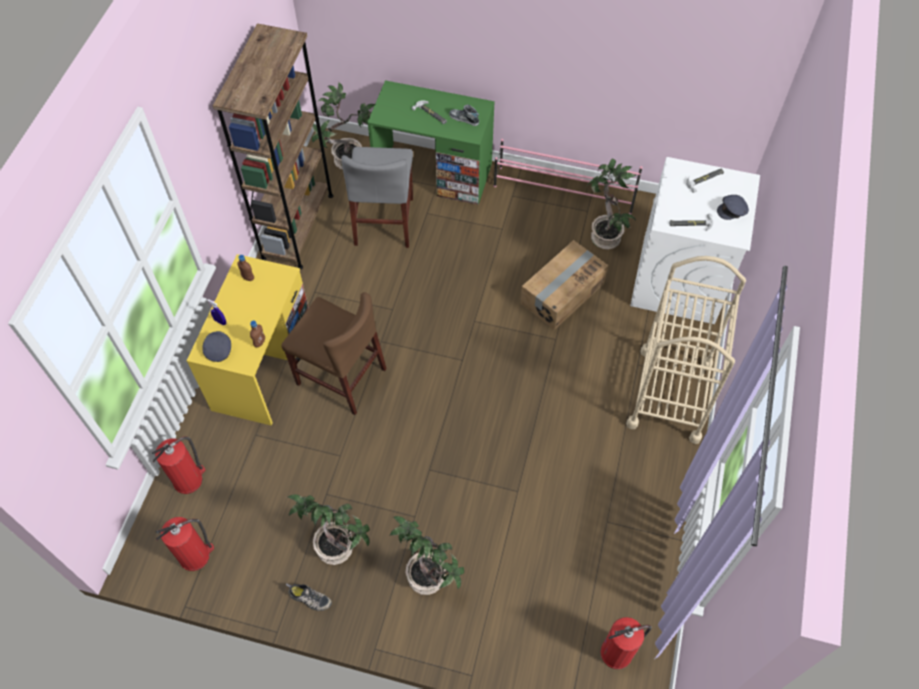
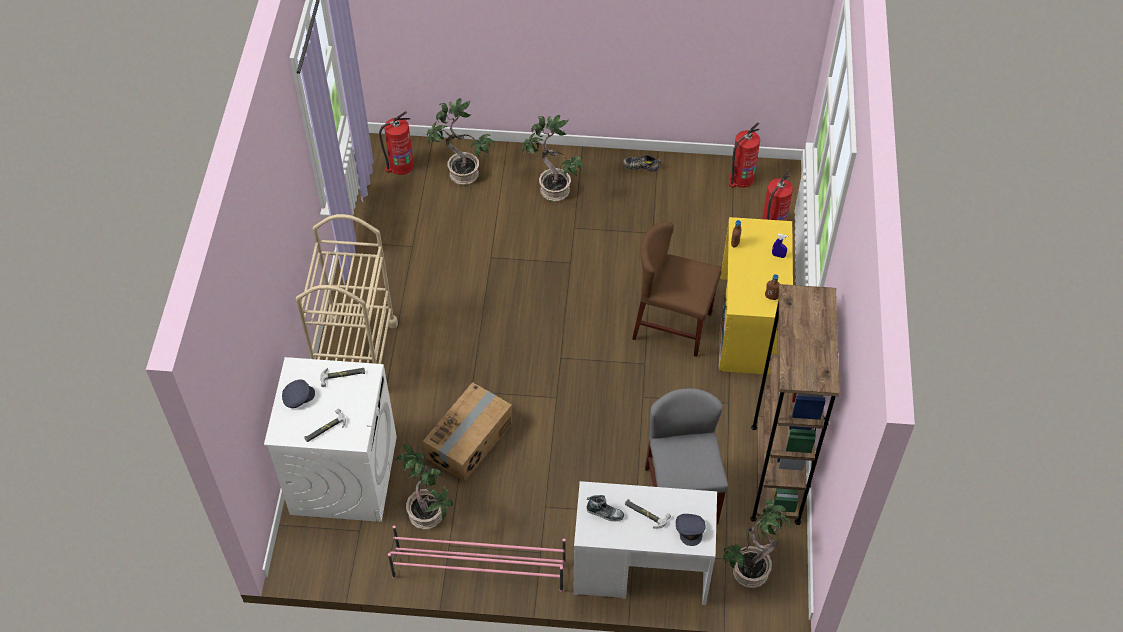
camera: 170 degrees right, 5 degrees down
grey cap [202,331,231,362] -> grey cap moved to [676,514,706,546]
potted plant [288,495,370,565] -> potted plant moved to [427,98,496,185]
green desk [367,80,495,205] -> white desk [573,481,717,605]

